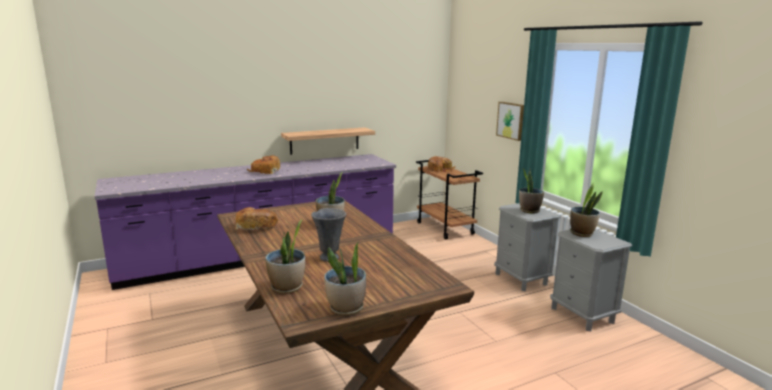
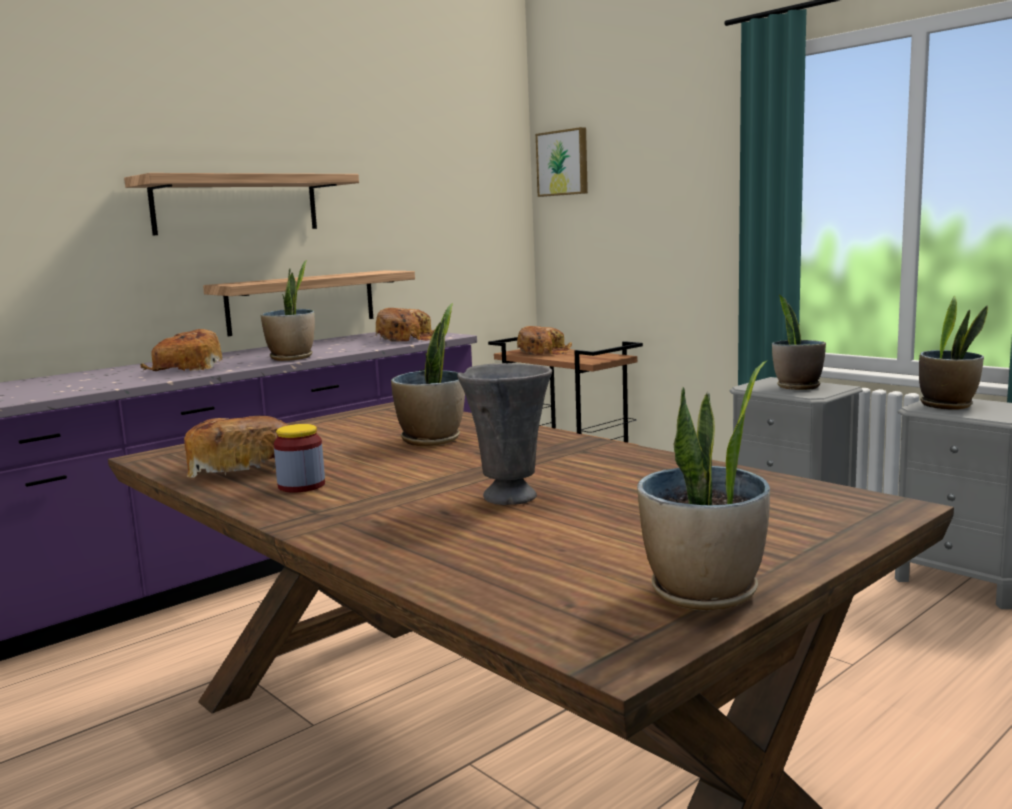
camera: 15 degrees left, 5 degrees down
potted plant [265,219,305,294] -> potted plant moved to [261,260,315,361]
picture [496,102,524,141] -> picture moved to [536,127,588,197]
none -> shelf [124,173,359,235]
none -> jar [274,424,325,492]
none -> bread [376,308,436,341]

